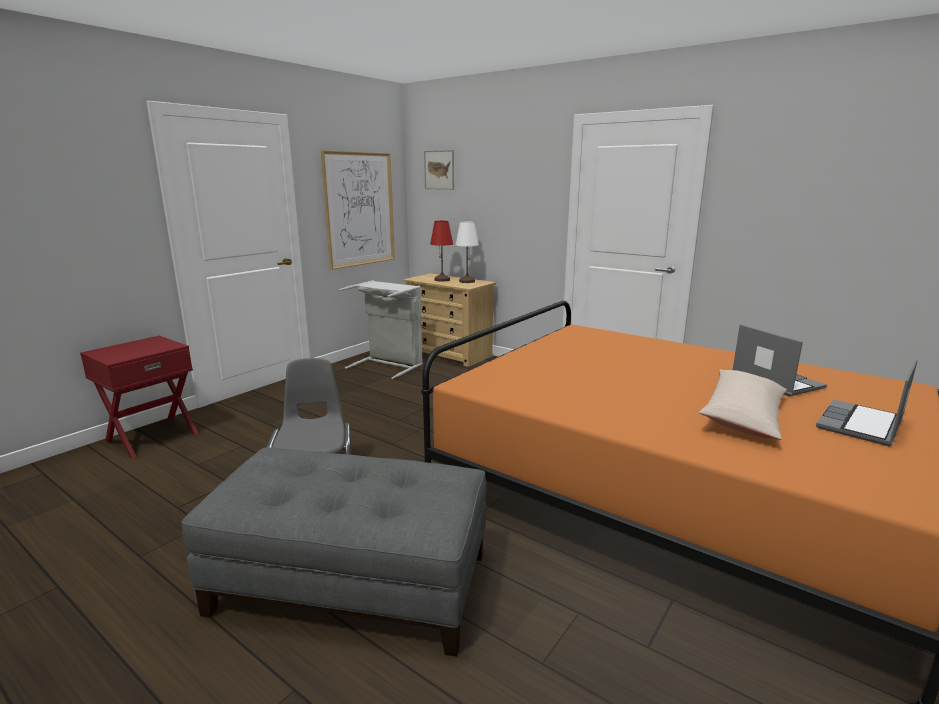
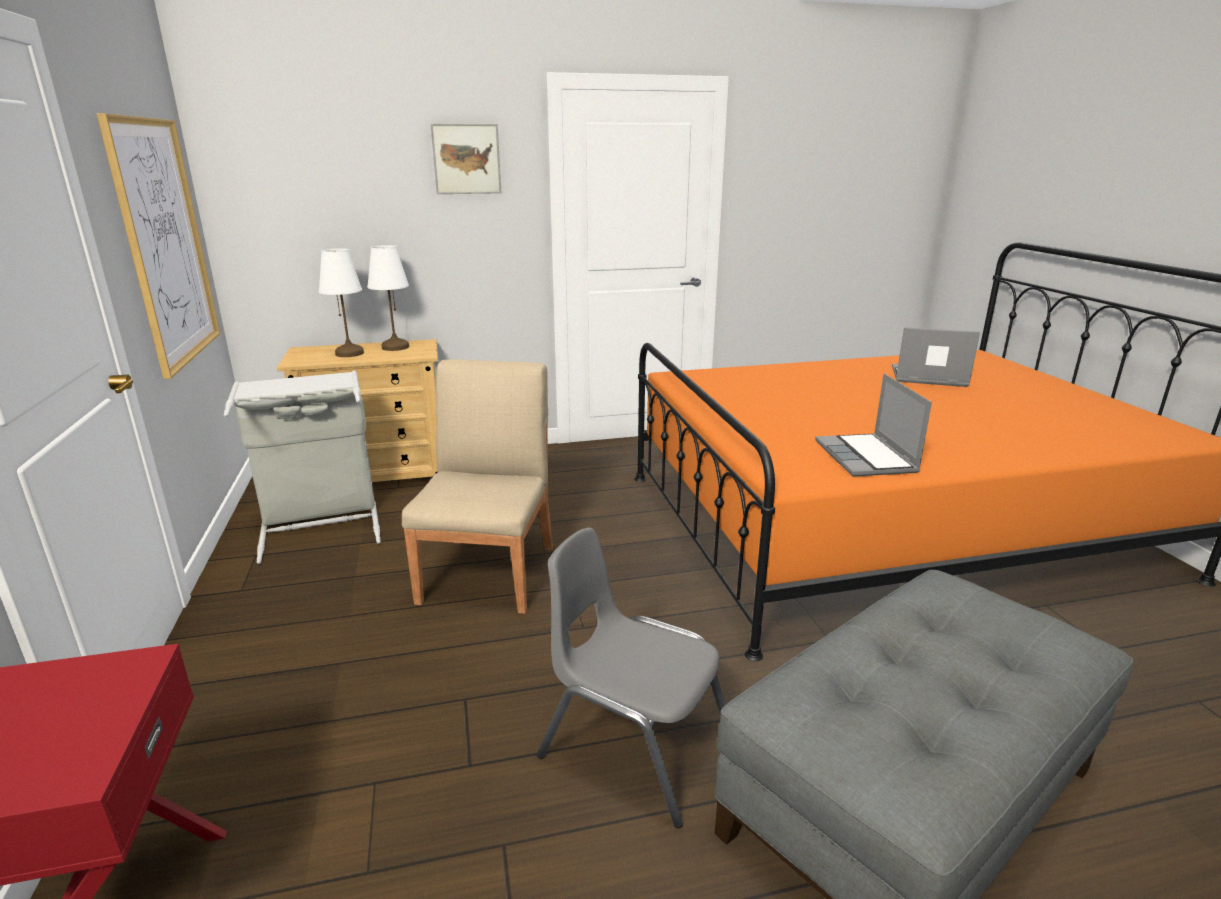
camera: 50 degrees left, 5 degrees up
picture [424,150,454,190] -> picture moved to [430,124,501,194]
red table lamp [430,221,453,282] -> white table lamp [319,248,364,357]
beige pillow [699,369,787,440] -> none
laptop [816,359,918,446] -> laptop moved to [815,374,932,477]
none -> beige chair [402,359,553,614]

